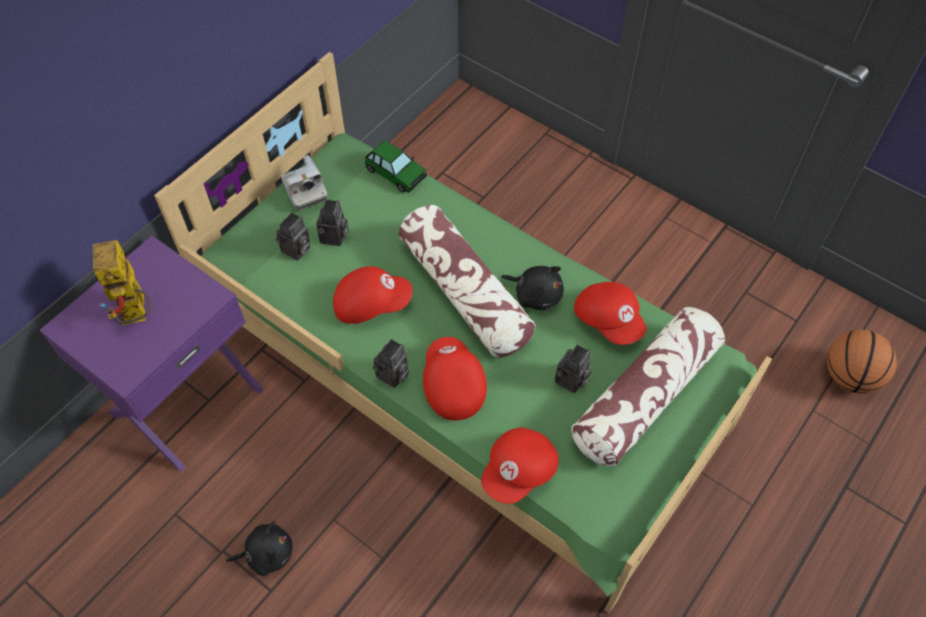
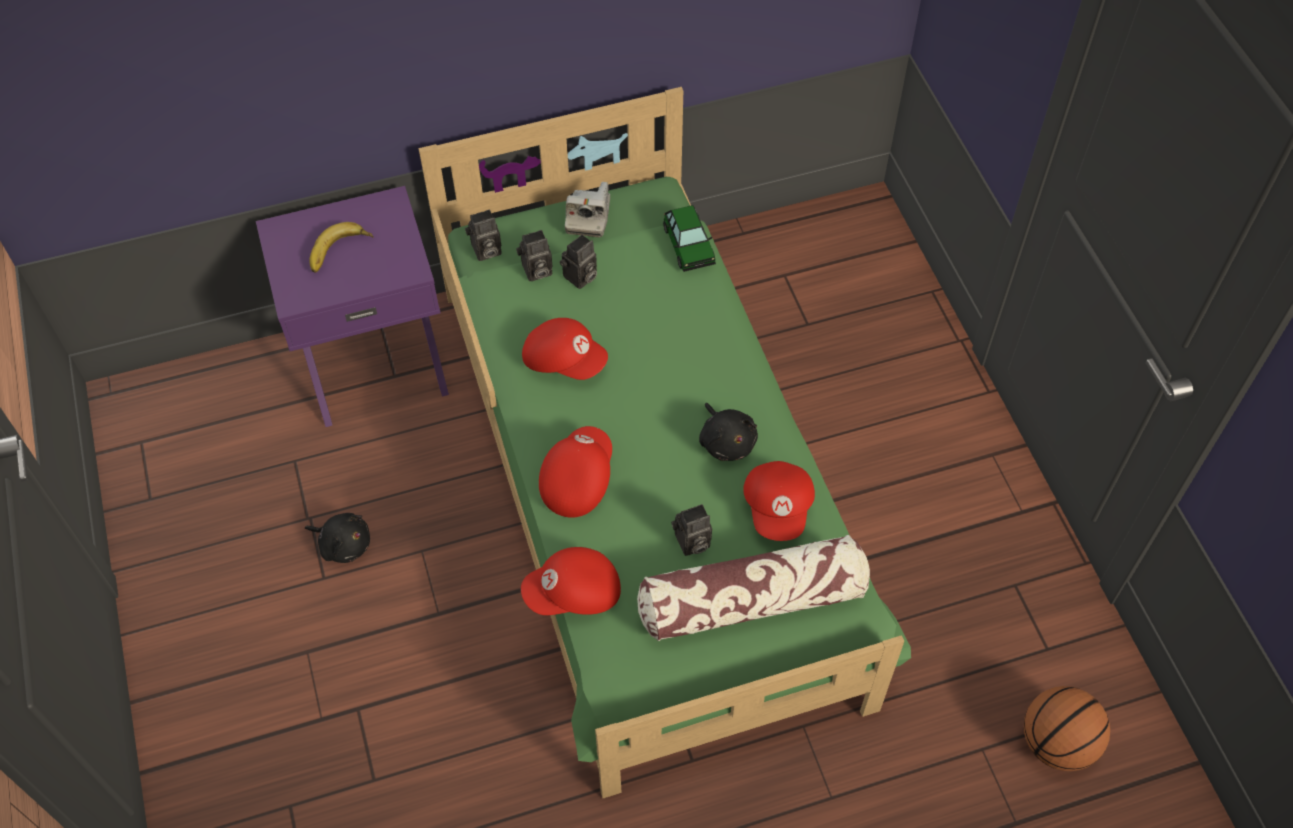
camera: 35 degrees right, 0 degrees up
toy robot [93,240,151,325] -> banana [309,222,373,273]
camera [373,339,409,388] -> camera moved to [465,209,502,261]
pillow [399,205,535,357] -> none

